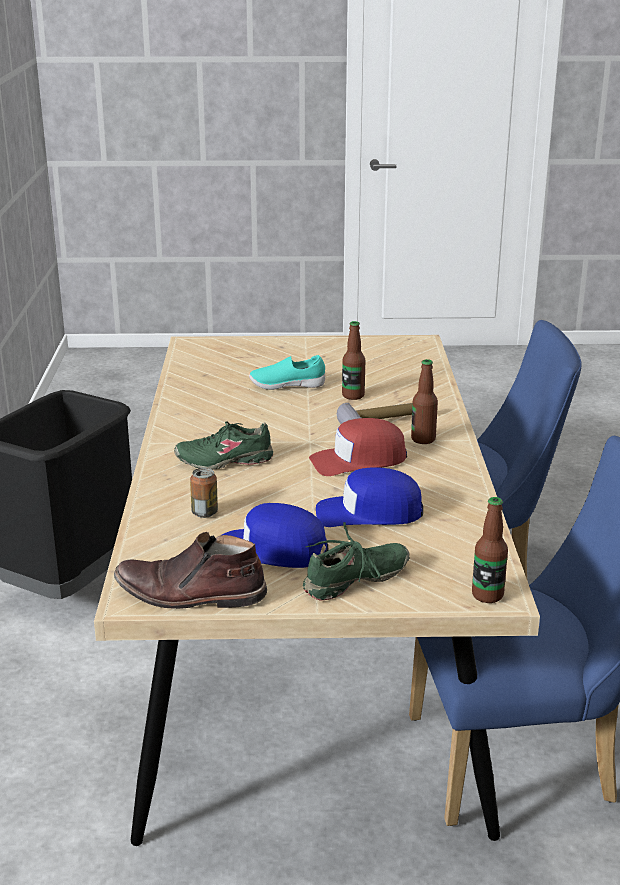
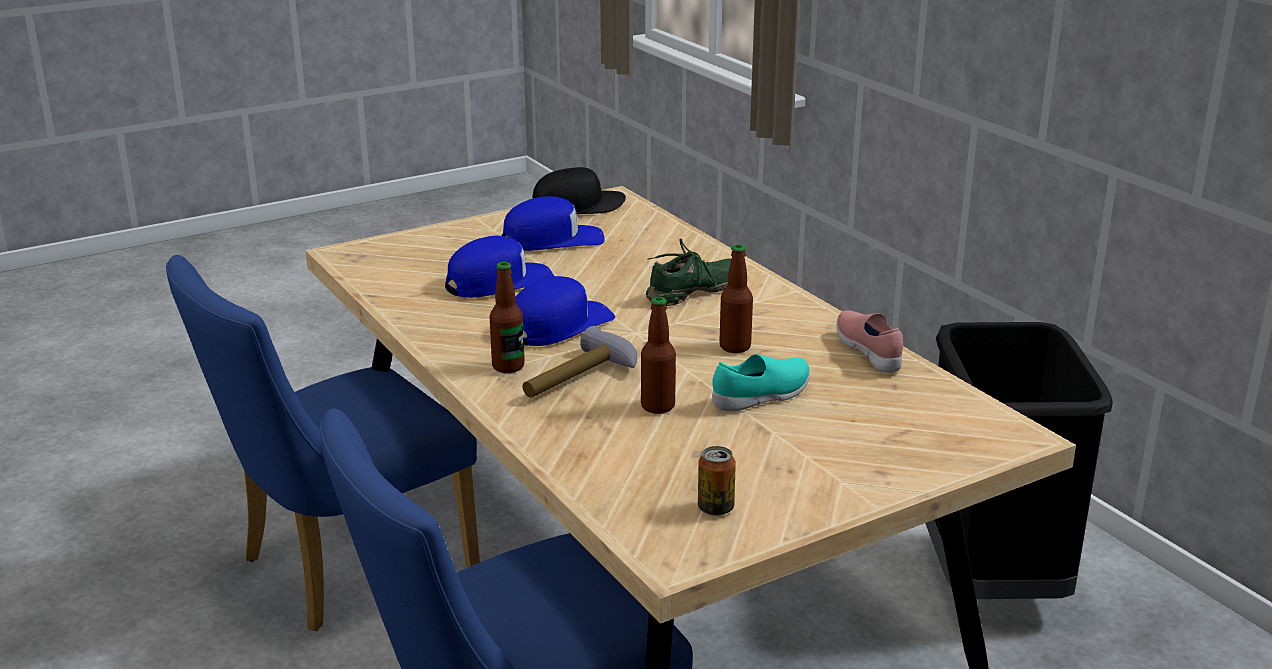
camera: 150 degrees right, 0 degrees up
brown boot [114,532,267,609] -> black cap [532,167,626,214]
can [190,468,218,518] -> can moved to [698,446,736,516]
green shoe [303,522,410,600] -> none
red cap [309,418,407,476] -> blue cap [515,276,615,346]
bottle [472,497,508,603] -> bottle moved to [719,244,753,353]
none -> pink shoe [836,311,903,373]

